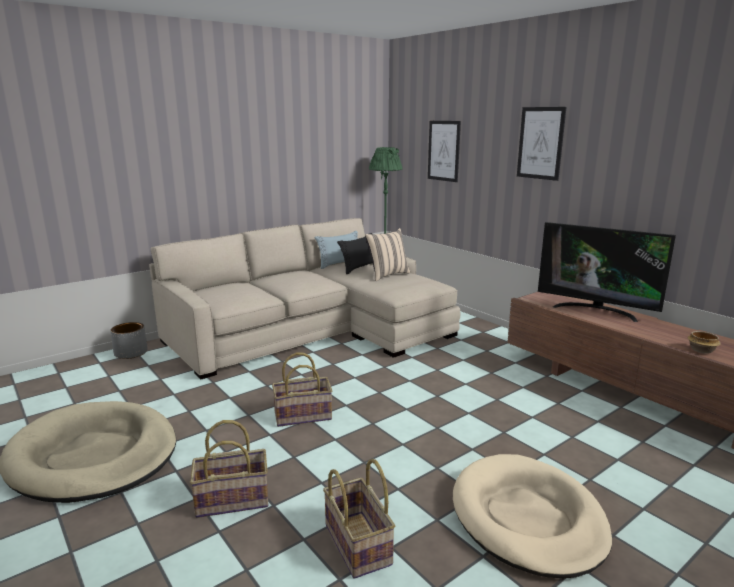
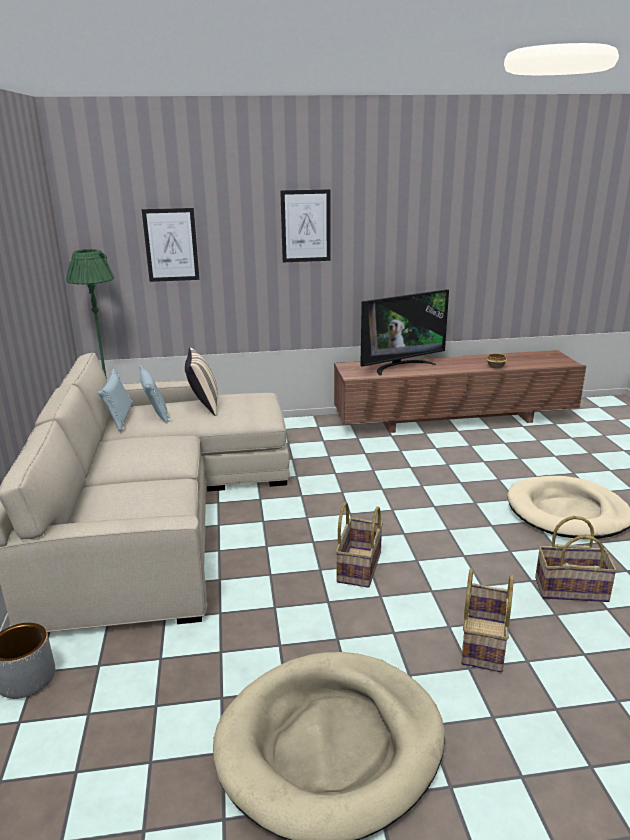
camera: 60 degrees left, 5 degrees up
black pillow [337,233,373,274] -> blue pillow [139,365,170,423]

